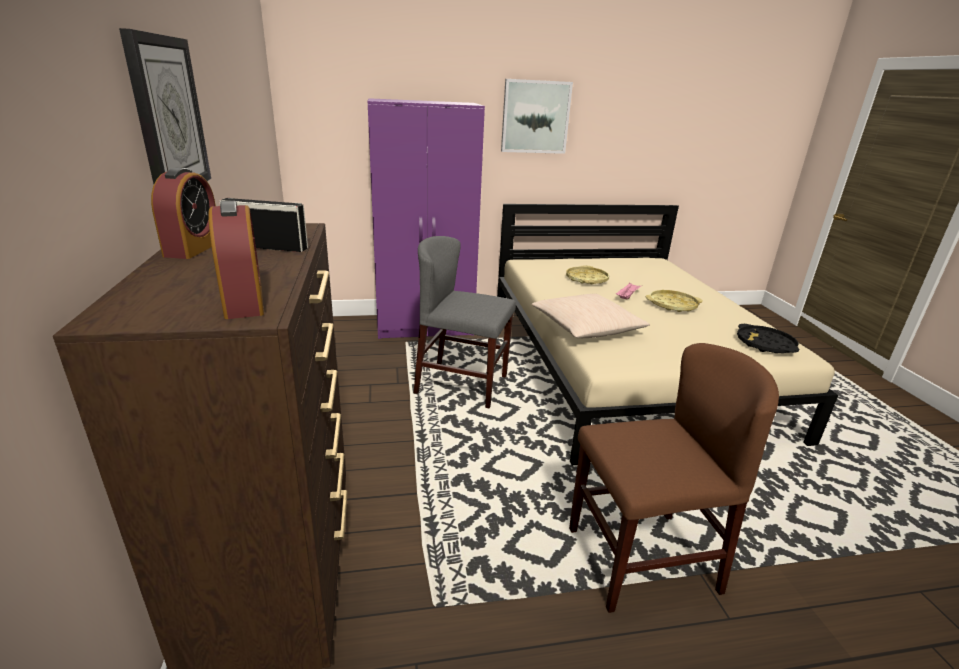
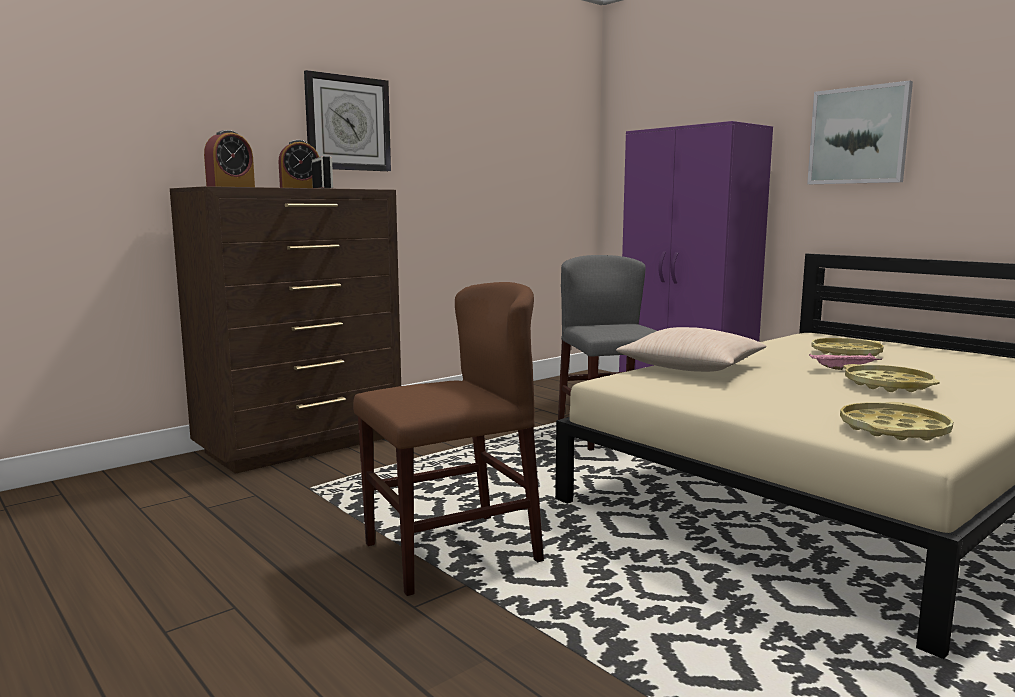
camera: 60 degrees right, 15 degrees down
brown chair [569,343,779,613] -> brown chair turned 75 degrees counterclockwise [353,282,544,596]
black tray [737,324,799,353] -> yellow tray [840,402,954,441]

